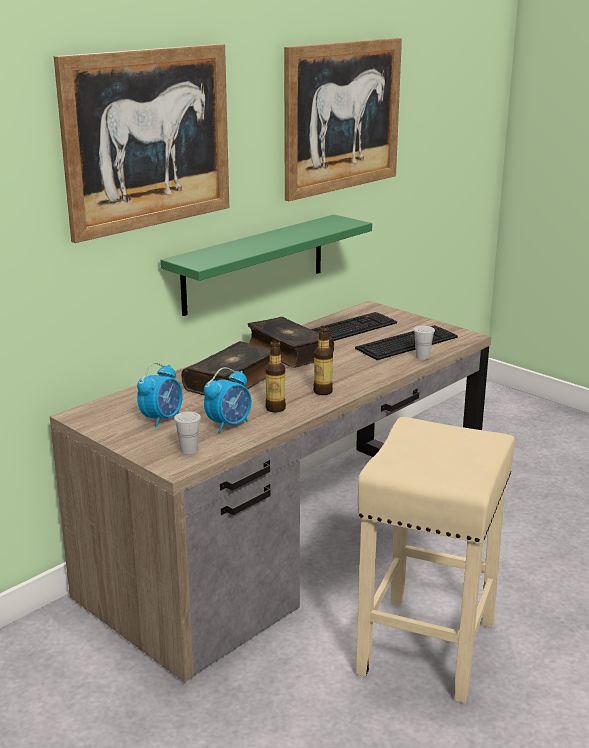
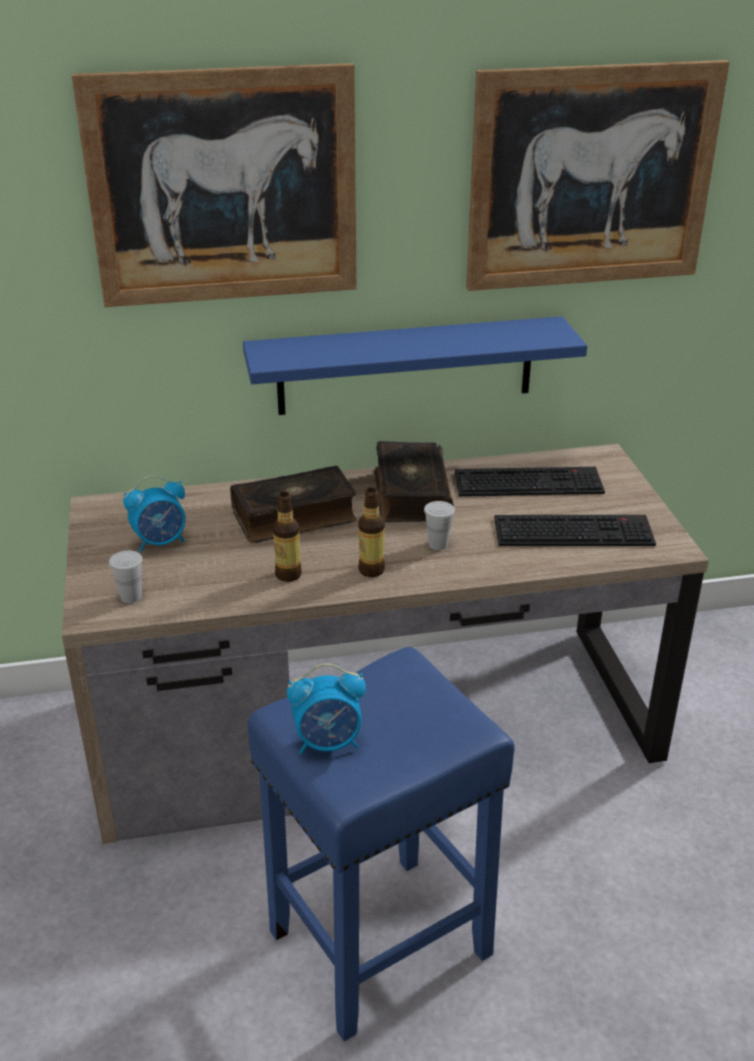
camera: 35 degrees right, 10 degrees up
green shelf [160,215,372,316] -> blue shelf [243,316,587,415]
alarm clock [204,367,252,433] -> alarm clock moved to [287,663,366,755]
beige stool [356,417,515,703] -> blue stool [248,647,515,1041]
white cup [413,326,435,360] -> white cup moved to [424,501,455,550]

